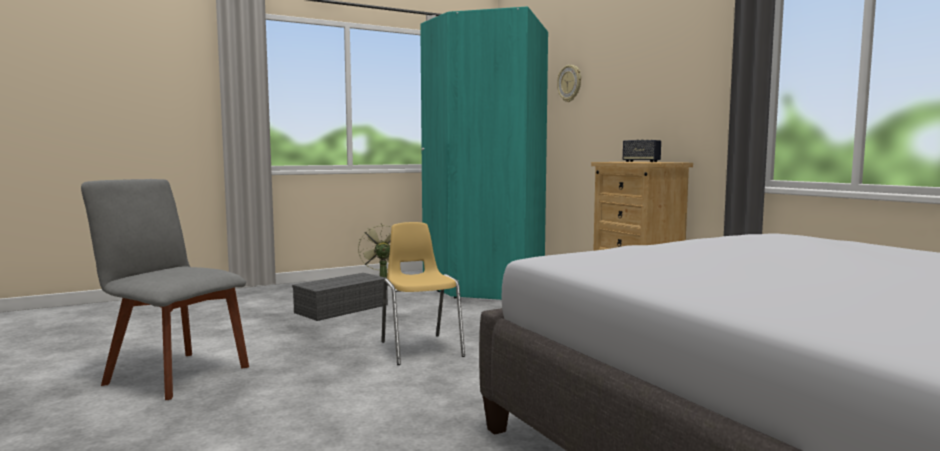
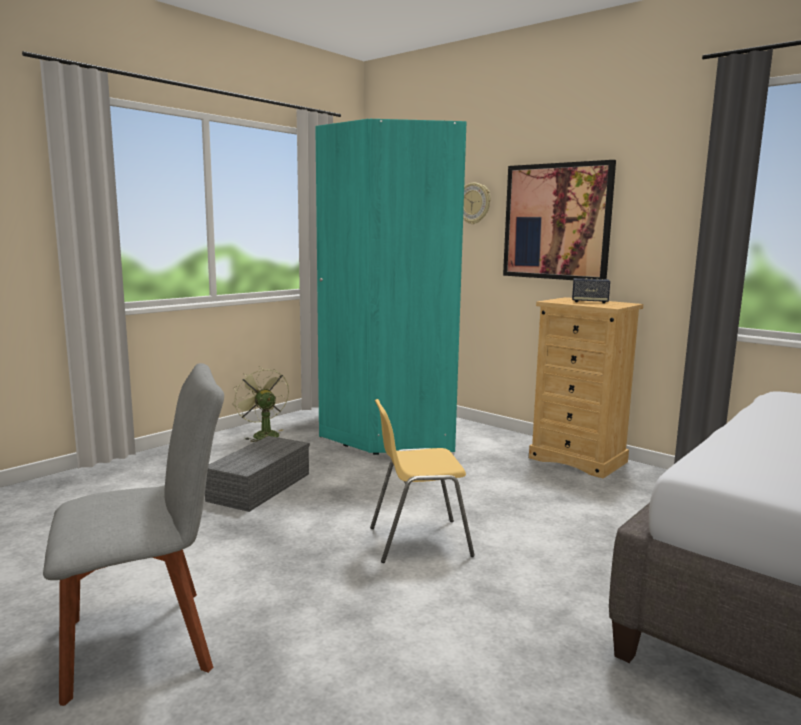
camera: 20 degrees left, 5 degrees up
grey chair [81,179,249,400] -> grey chair turned 150 degrees clockwise [43,363,224,706]
yellow chair [381,222,465,365] -> yellow chair turned 60 degrees counterclockwise [370,399,475,563]
none -> picture [503,160,616,280]

